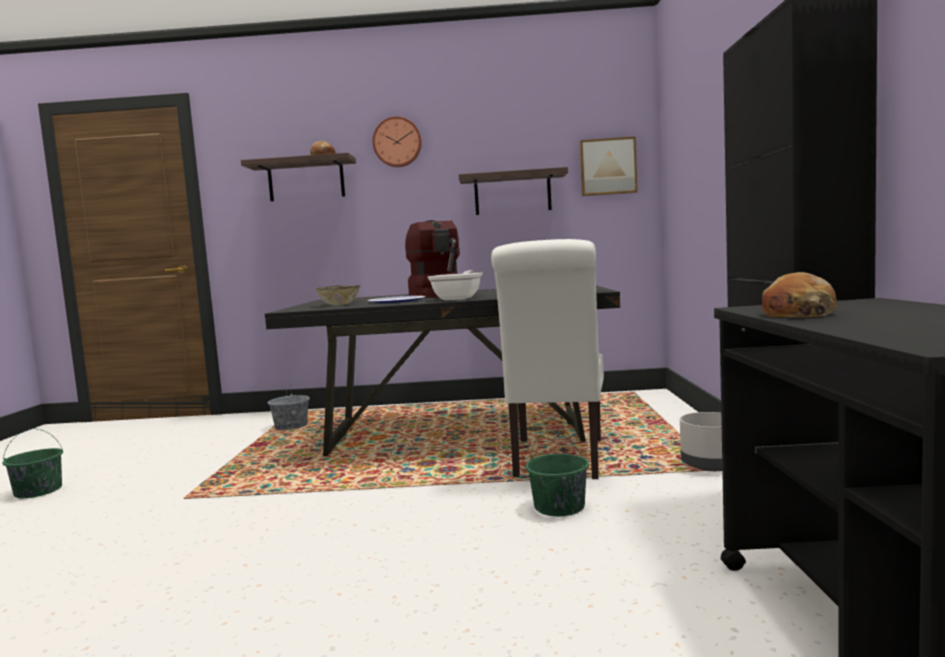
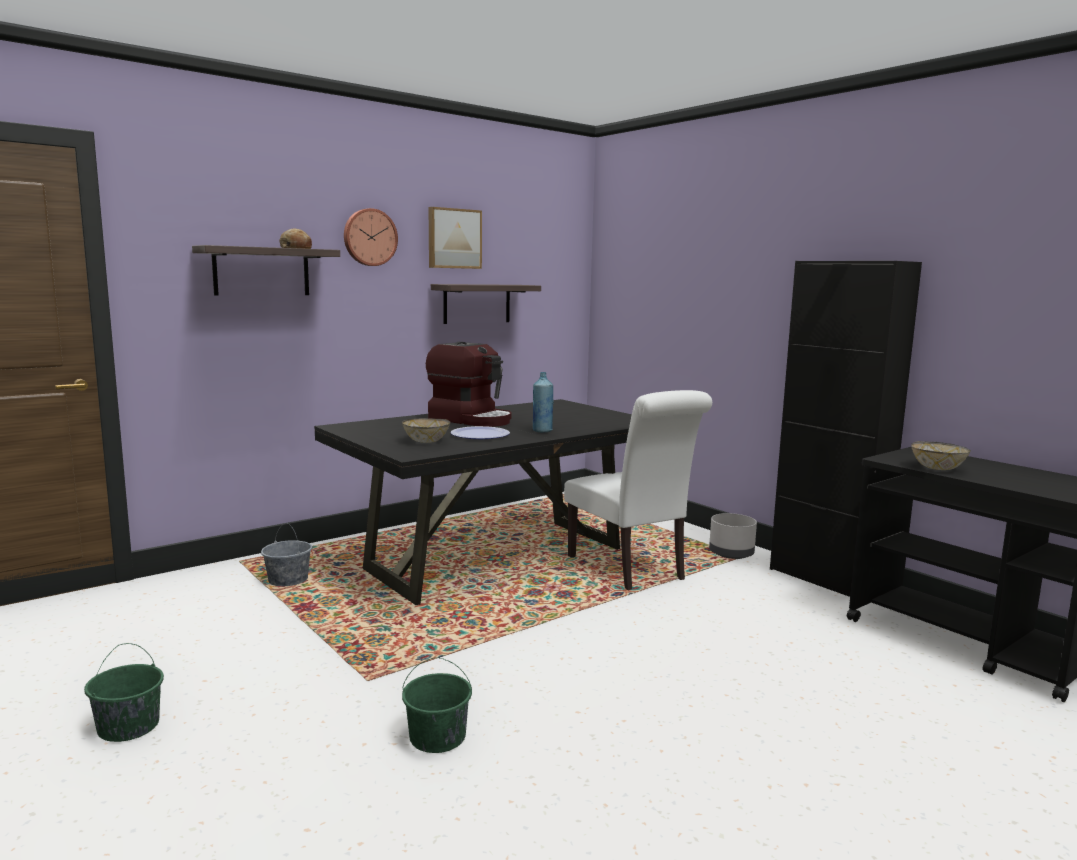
camera: 40 degrees left, 5 degrees up
frying pan [428,270,482,300] -> blue bottle [533,372,554,432]
green bucket [526,431,589,516] -> green bucket moved to [402,657,472,753]
picture [579,136,638,196] -> picture moved to [429,207,482,269]
bread [762,272,837,317] -> bowl [911,441,971,470]

